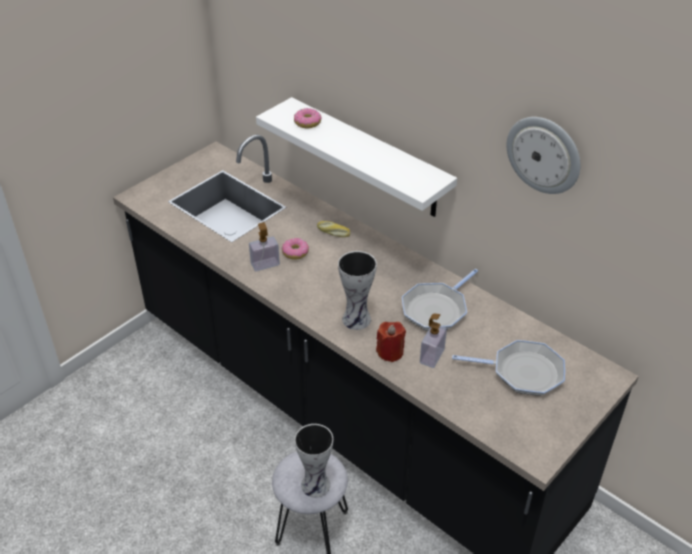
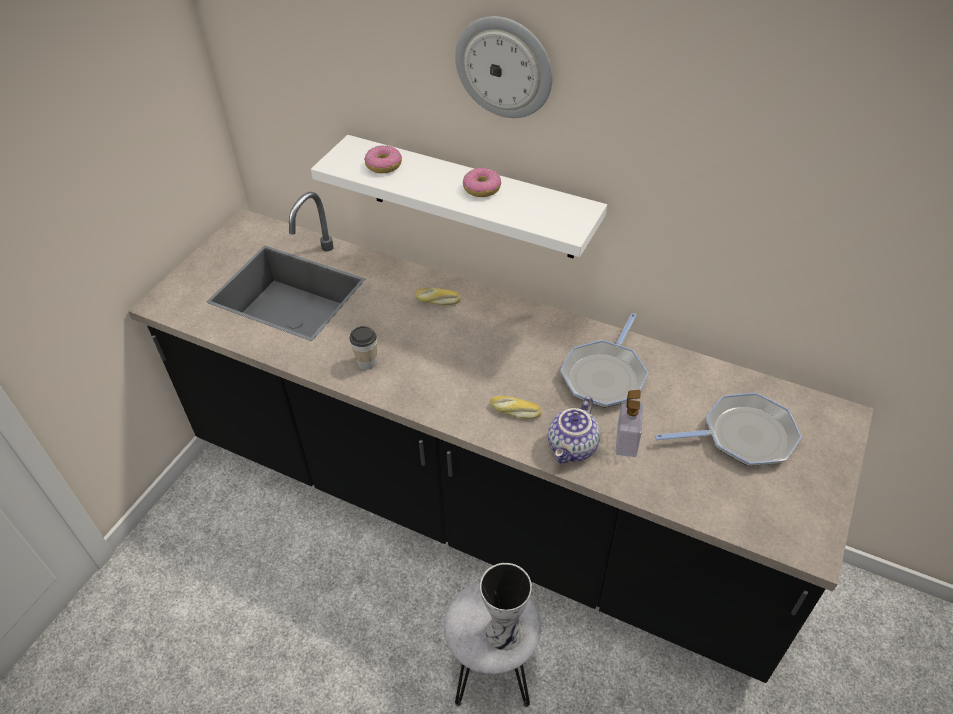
camera: 15 degrees left, 5 degrees up
soap dispenser [249,222,280,271] -> cup [350,326,377,370]
donut [281,238,309,260] -> donut moved to [463,167,501,197]
vase [338,251,377,330] -> bread [490,396,542,419]
red candle [376,322,406,362] -> teapot [548,396,600,464]
wall clock [506,117,581,194] -> wall clock moved to [455,16,553,118]

